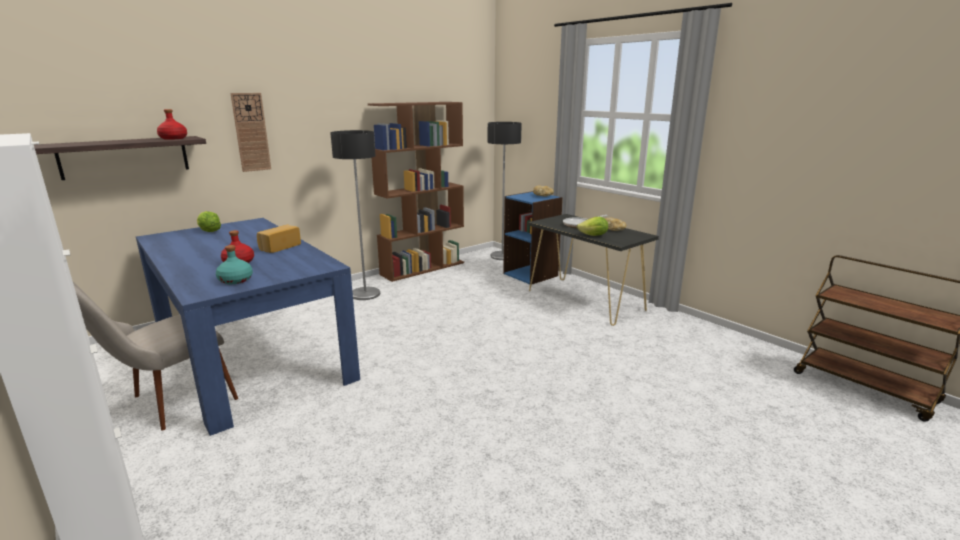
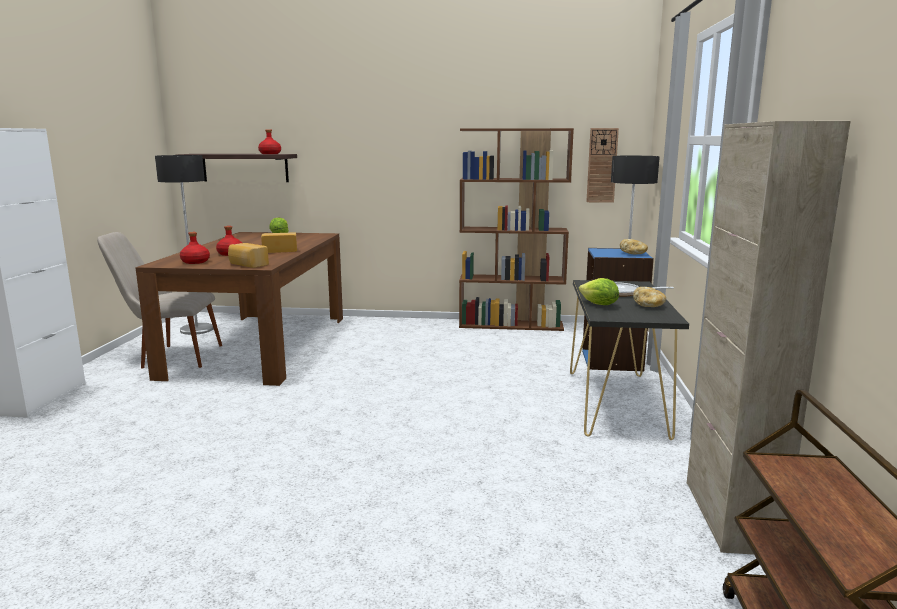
camera: 45 degrees right, 5 degrees down
blue dining table [136,218,360,436] -> brown dining table [135,232,343,386]
turquoise bottle [216,245,253,284] -> red bottle [180,232,210,264]
wall clock [230,93,271,172] -> wall clock moved to [586,128,619,203]
floor lamp [330,130,380,300] -> floor lamp moved to [155,155,214,335]
none -> bread [228,243,269,268]
none -> beige cabinet [687,121,850,555]

